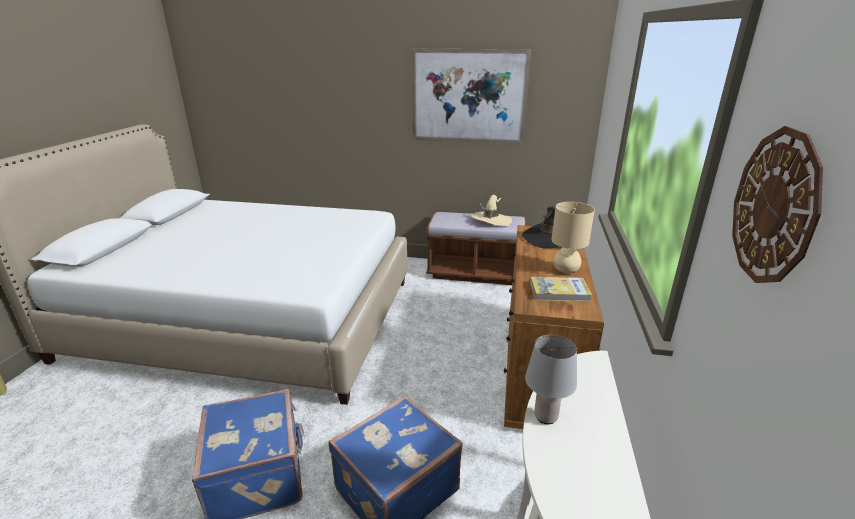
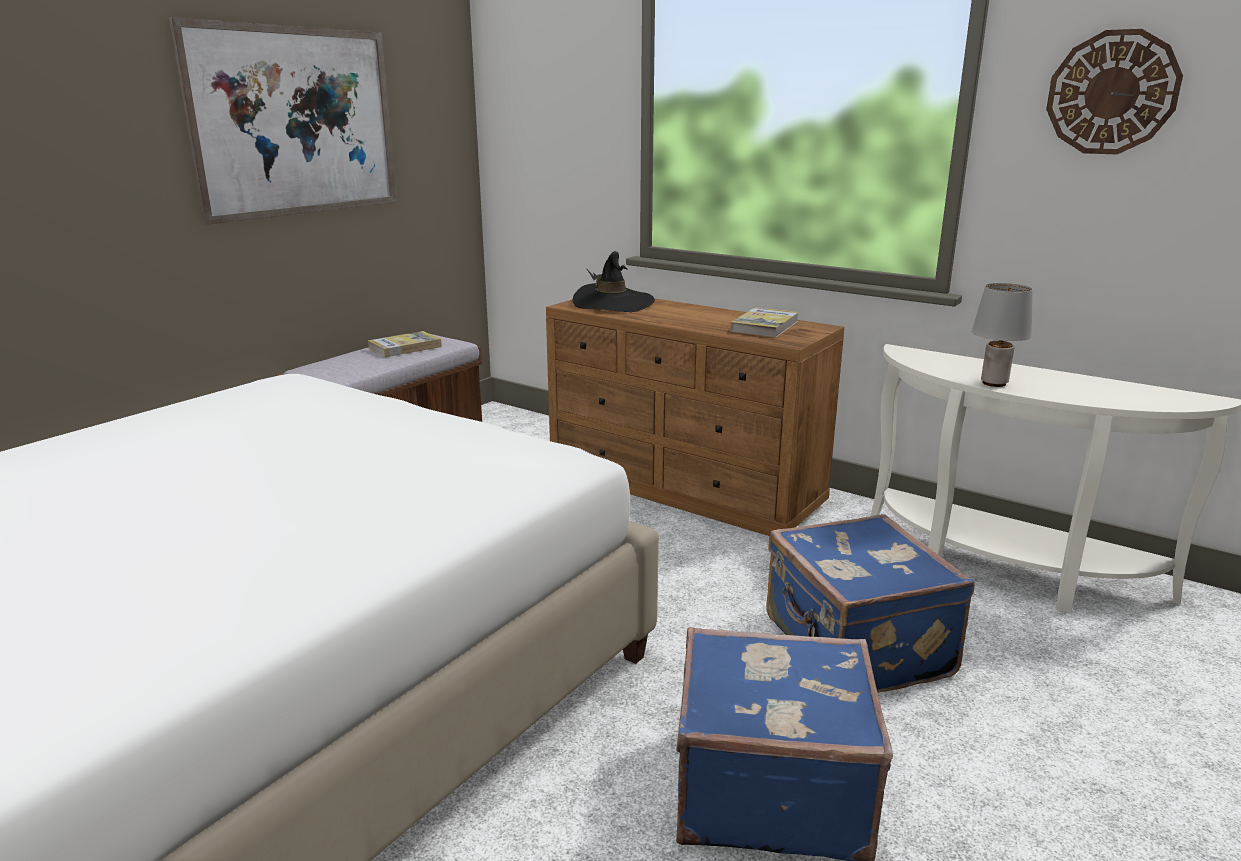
camera: 65 degrees left, 5 degrees down
beige hat [471,195,512,226] -> book [368,331,442,357]
beige table lamp [551,202,595,273] -> none

